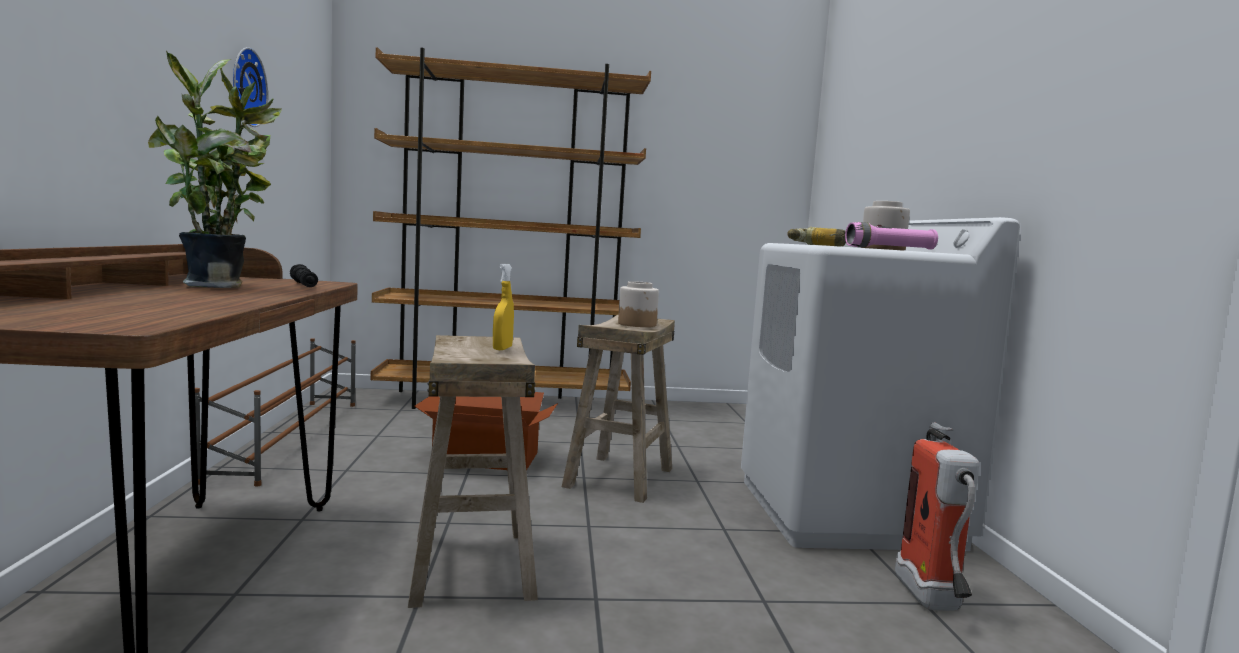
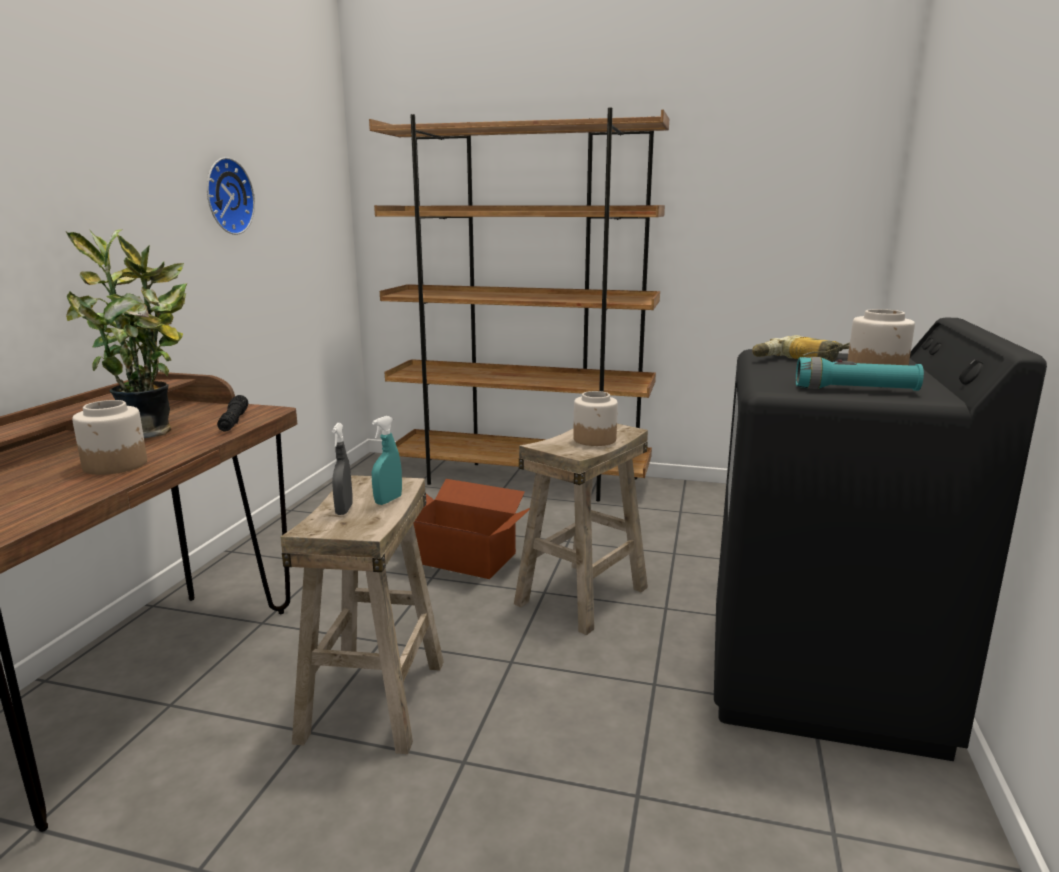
camera: 20 degrees right, 10 degrees up
brown shoe rack [195,338,356,487] -> none
yellow spray bottle [493,264,514,350] -> turquoise spray bottle [372,416,402,505]
white washing machine [741,217,1020,551] -> black washing machine [714,317,1047,761]
pink flashlight [845,222,938,250] -> turquoise flashlight [796,357,924,391]
fire extinguisher [895,422,979,611] -> none
none -> jar [72,400,147,475]
none -> grey spray bottle [332,423,353,515]

